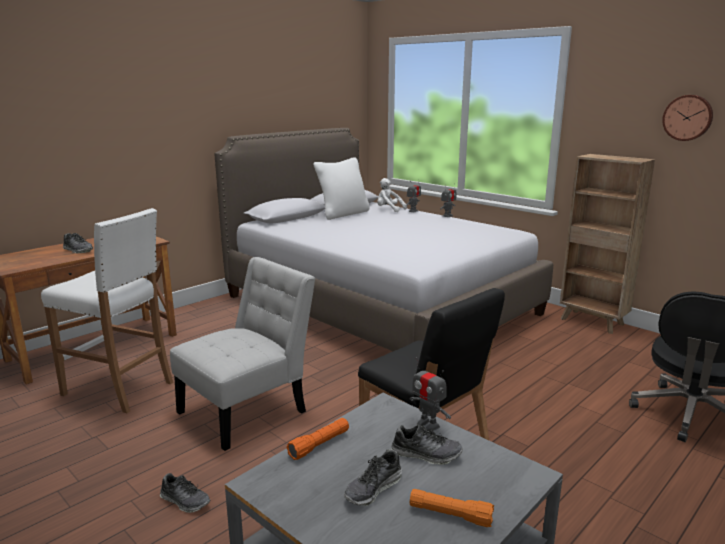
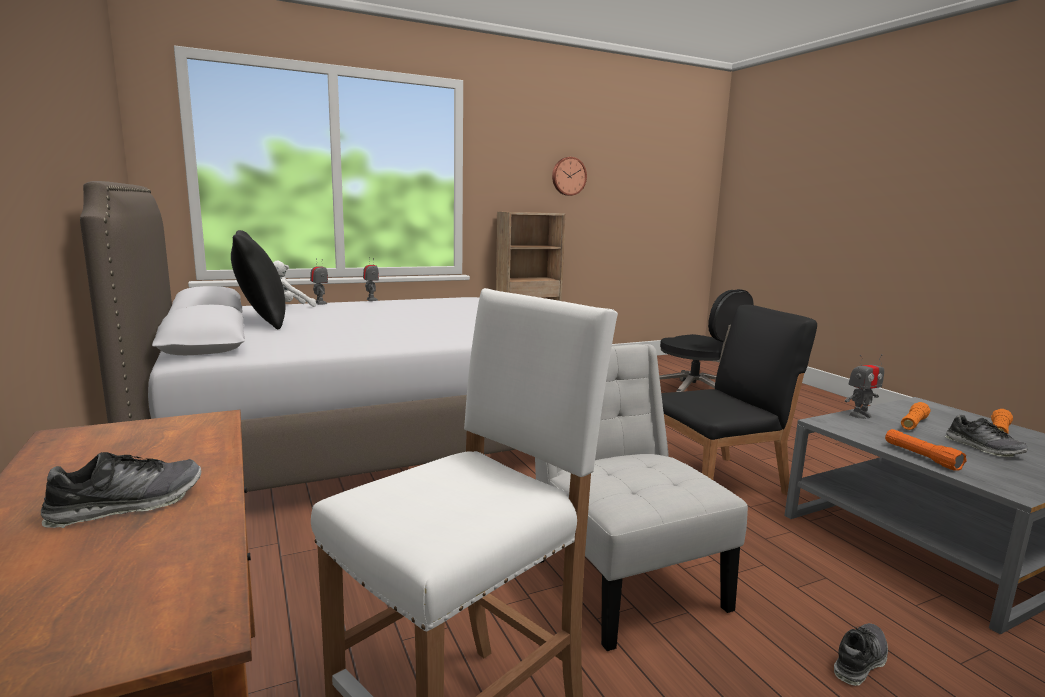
camera: 70 degrees left, 5 degrees down
white pillow [313,158,370,220] -> black pillow [231,230,285,329]
shoe [391,425,463,465] -> orange flashlight [901,402,931,430]

